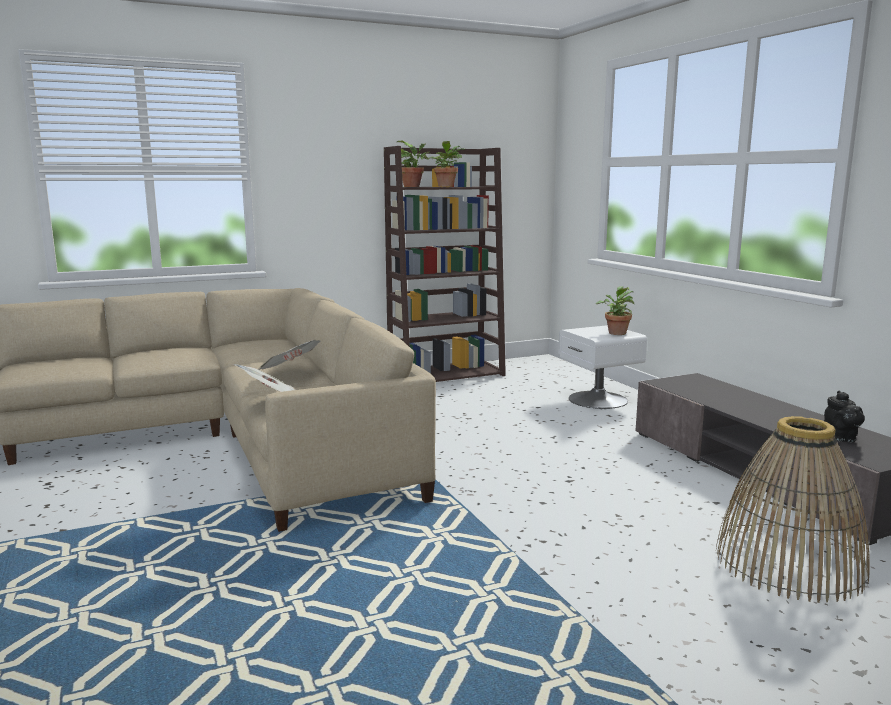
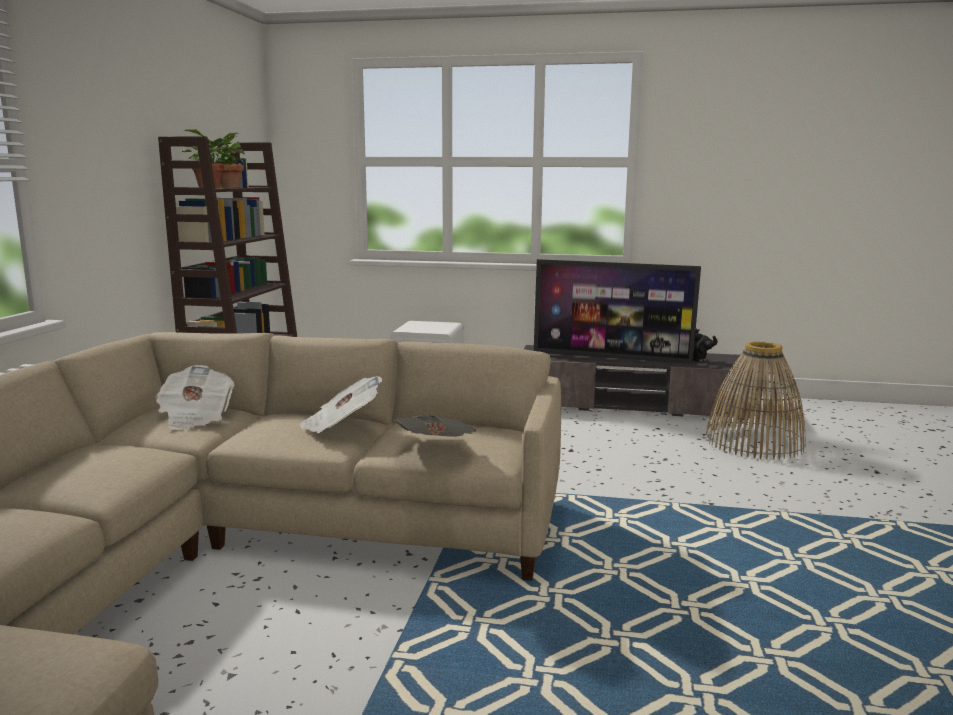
camera: 55 degrees left, 0 degrees up
potted plant [596,286,635,335] -> none
none -> newspaper [155,365,235,430]
none -> television [534,259,701,364]

